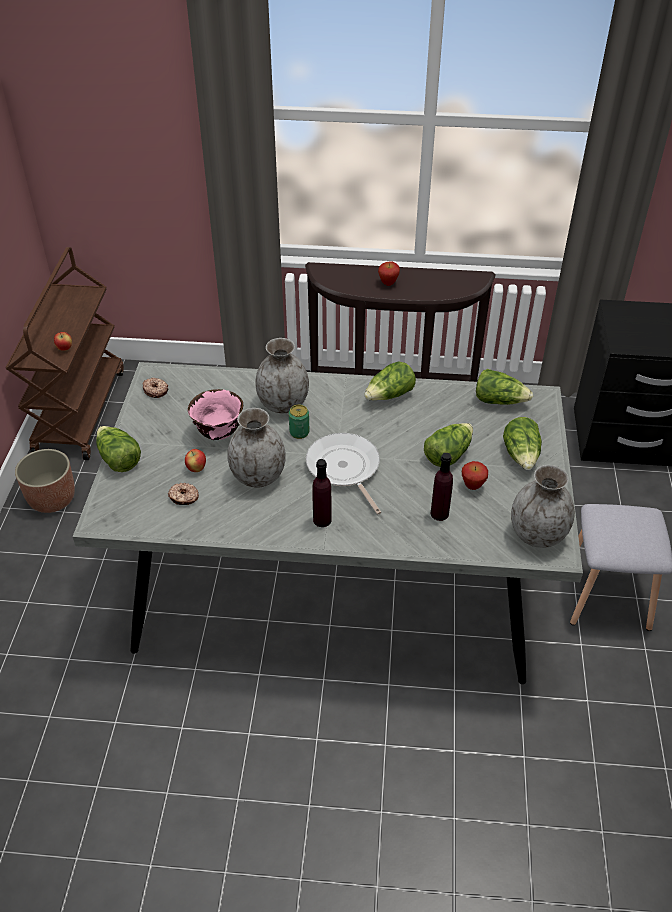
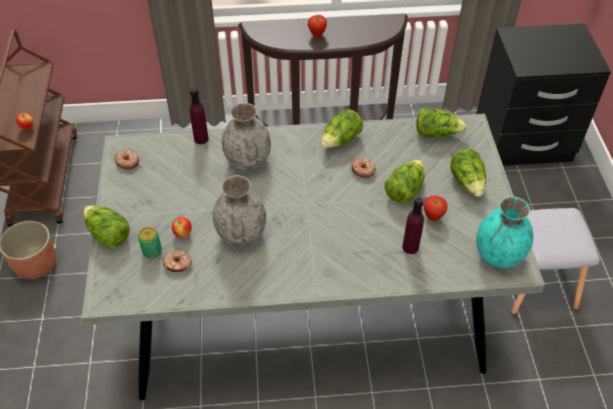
camera: 10 degrees left, 5 degrees up
pink bowl [188,389,243,440] -> none
can [289,405,310,439] -> can moved to [138,227,162,259]
frying pan [306,433,381,515] -> none
purple bottle [312,459,332,527] -> purple bottle moved to [190,88,209,144]
grey vase [511,465,575,548] -> turquoise vase [476,196,533,268]
none -> donut [351,158,376,178]

